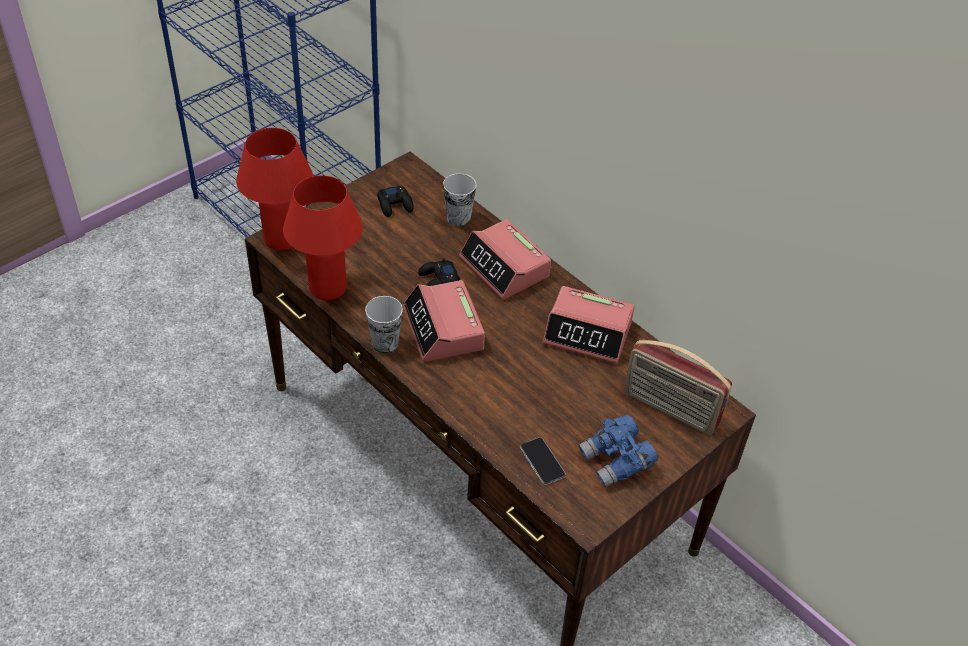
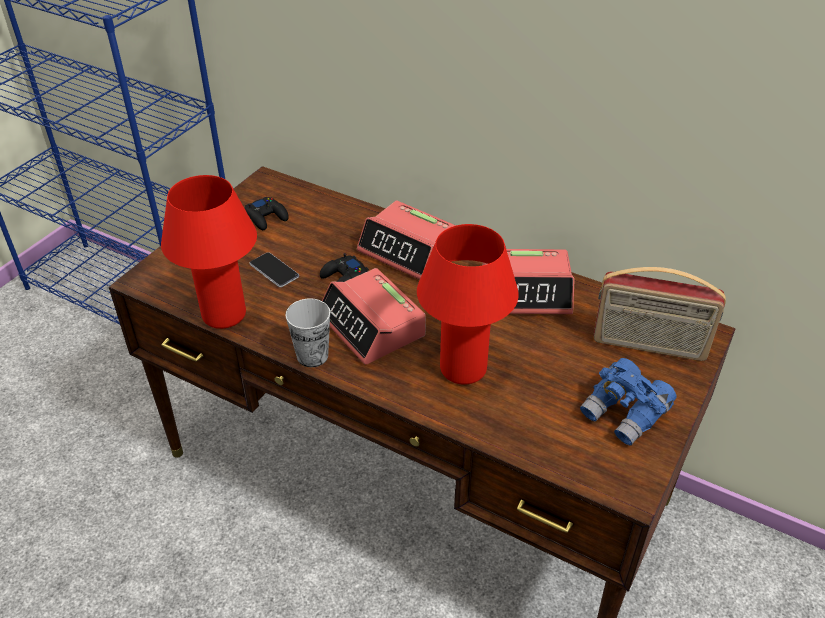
camera: 15 degrees left, 5 degrees down
red table lamp [236,128,313,251] -> red table lamp moved to [417,224,519,385]
cup [443,173,477,226] -> none
phone [520,437,566,485] -> phone moved to [250,252,299,287]

